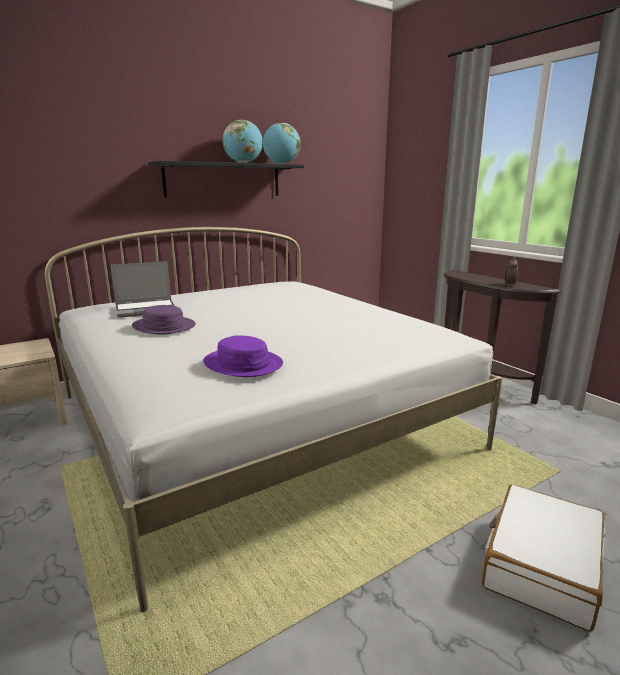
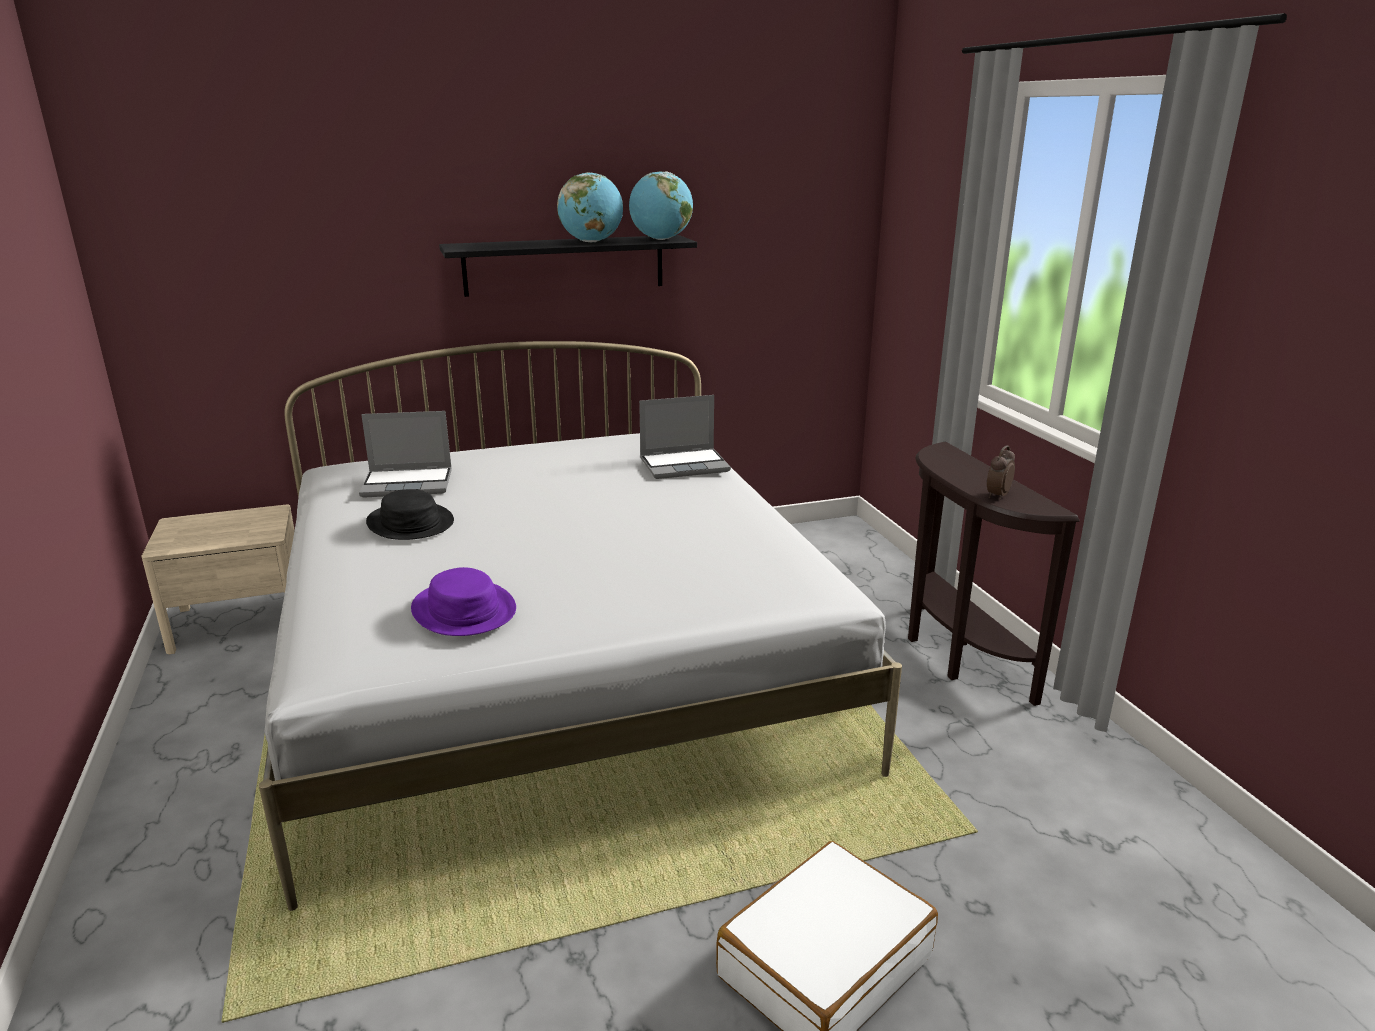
camera: 15 degrees right, 5 degrees up
purple hat [132,305,196,335] -> black hat [366,489,454,540]
none -> laptop [639,395,731,479]

